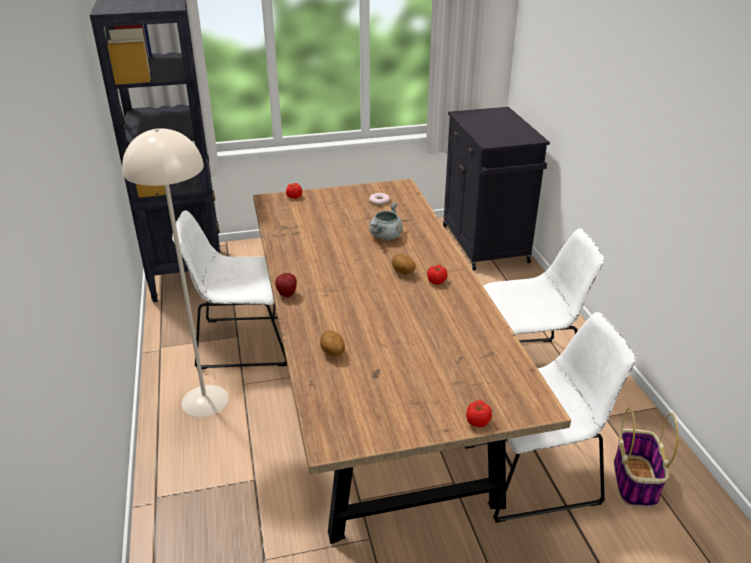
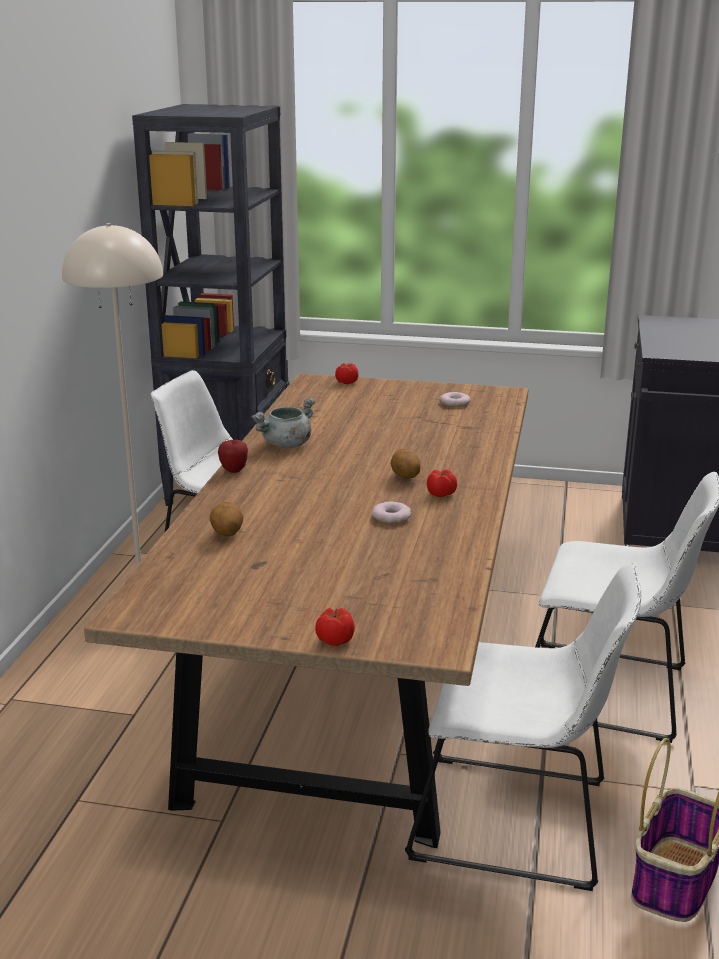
camera: 25 degrees right, 10 degrees down
grey cooking pot [369,202,403,240] -> grey cooking pot moved to [251,398,315,448]
none -> donut [372,502,411,524]

